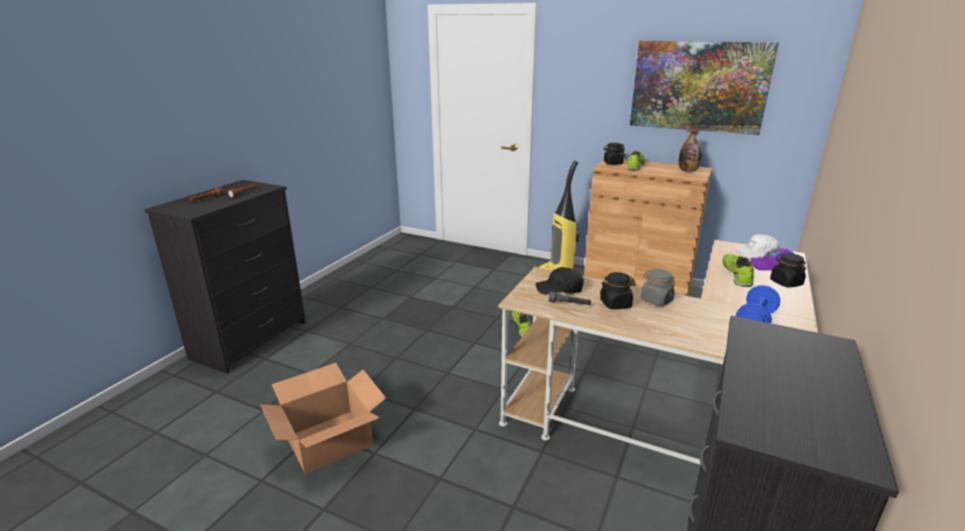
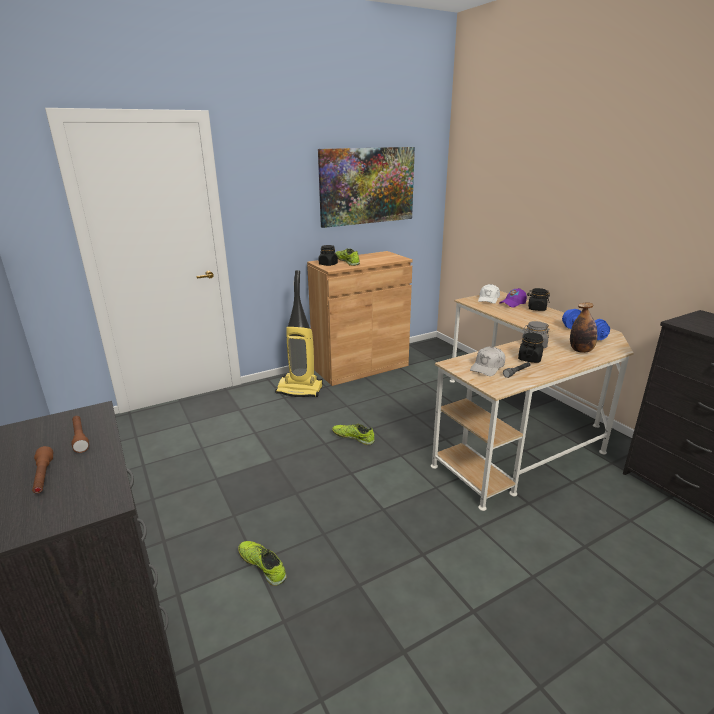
camera: 55 degrees left, 0 degrees up
cardboard box [260,363,386,474] -> none
black cap [536,267,584,294] -> white cap [470,347,505,376]
bottle [679,129,702,172] -> bottle moved to [570,302,597,353]
shoe [723,253,754,287] -> shoe moved to [238,541,287,586]

